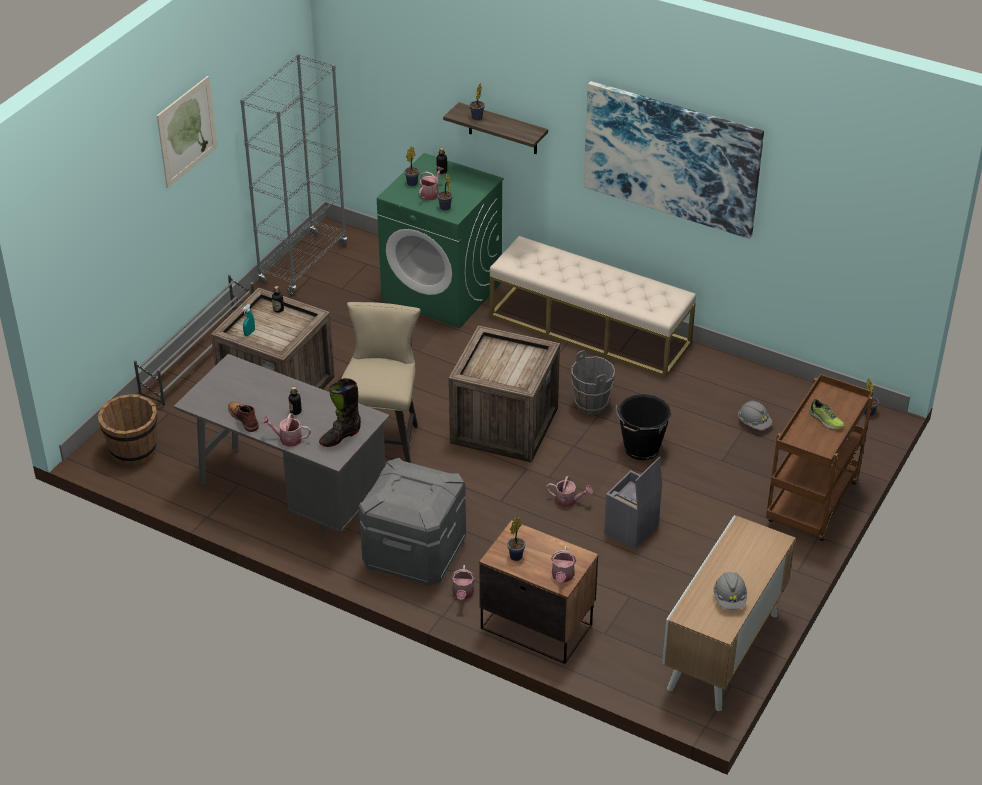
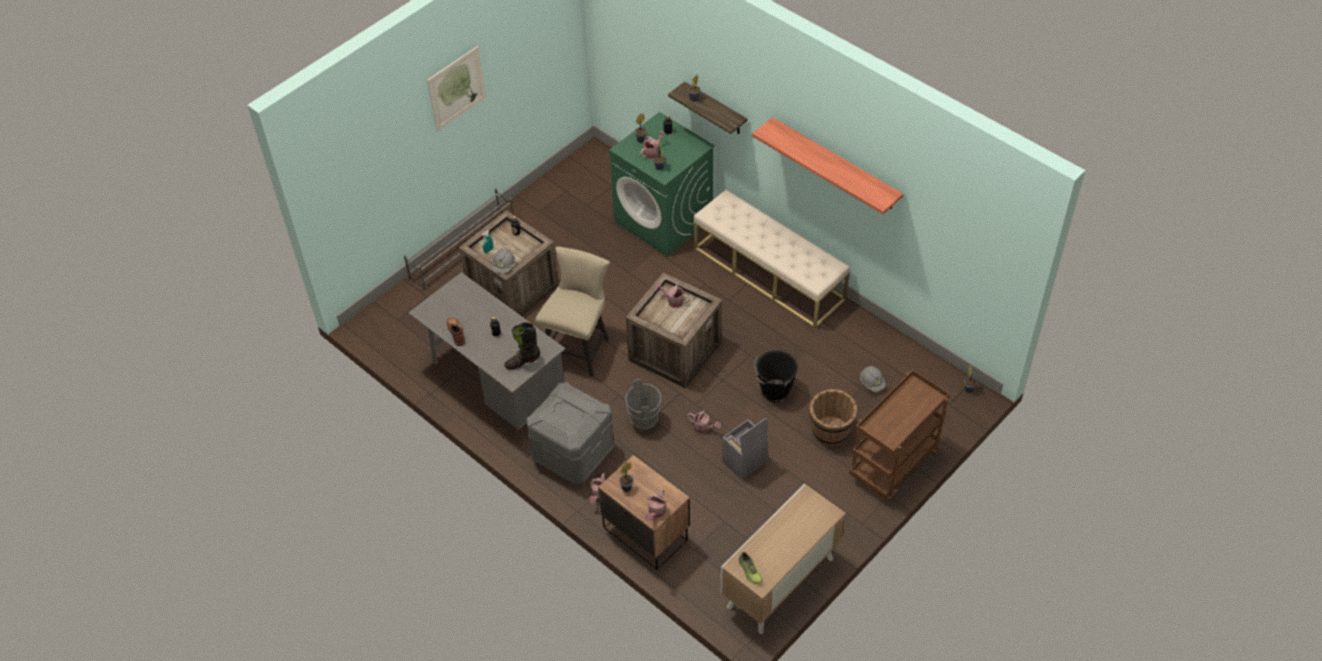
camera: 15 degrees right, 10 degrees up
brown bucket [98,394,157,465] -> brown bucket moved to [810,389,857,446]
grey bookcase [240,54,347,294] -> none
watering can [261,413,311,447] -> watering can moved to [656,283,690,308]
grey bucket [571,350,615,415] -> grey bucket moved to [625,379,661,431]
picture [584,81,764,239] -> shelf [752,117,903,214]
grey hard hat [713,572,747,610] -> grey hard hat moved to [492,248,515,273]
shoe [809,399,845,430] -> shoe moved to [739,552,763,584]

